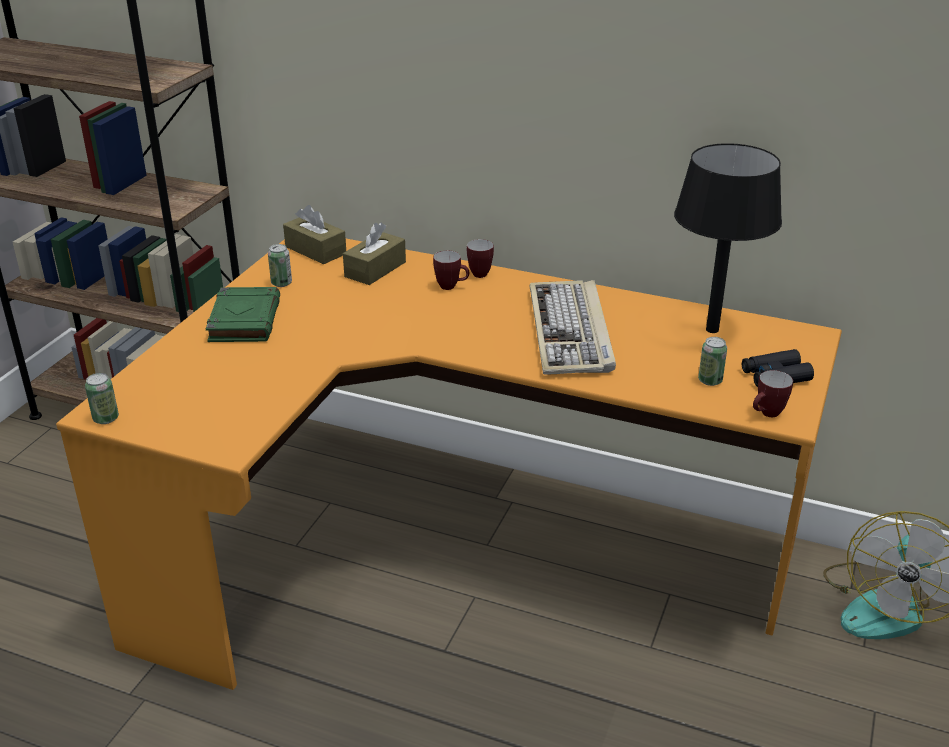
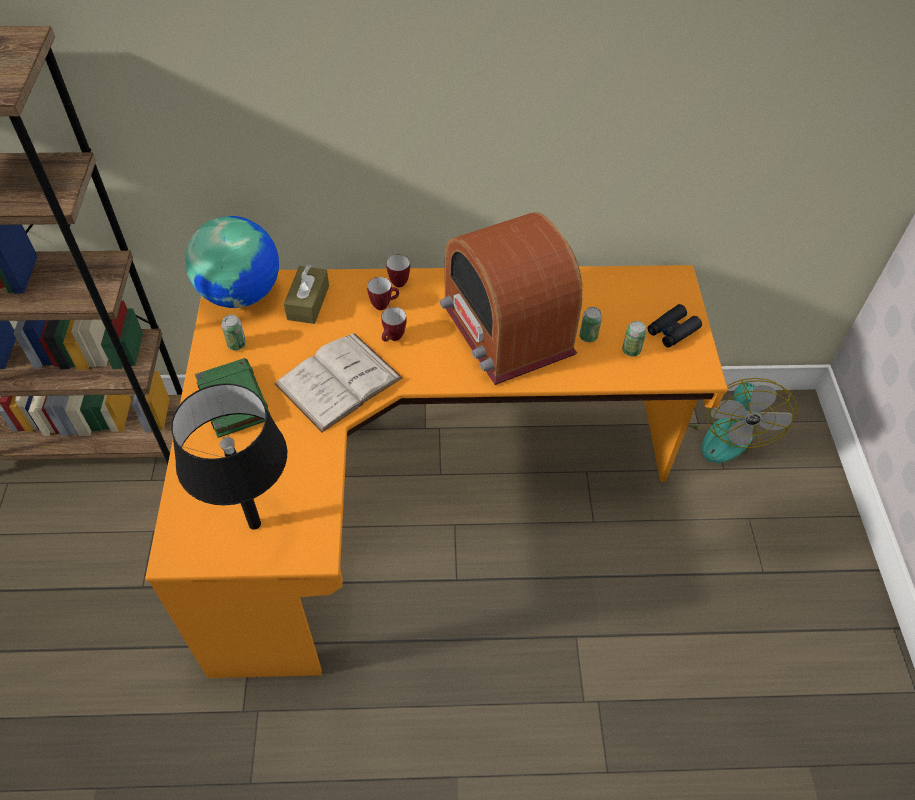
camera: 25 degrees left, 20 degrees up
can [85,373,119,424] -> can moved to [579,307,602,342]
brown tissue box [283,205,346,264] -> globe [185,216,279,308]
keyboard [530,280,616,375] -> radio [440,212,583,385]
black table lamp [674,143,782,333] -> black table lamp moved to [171,383,287,530]
mug [753,370,793,417] -> mug moved to [381,307,407,342]
none -> white book [275,333,403,433]

